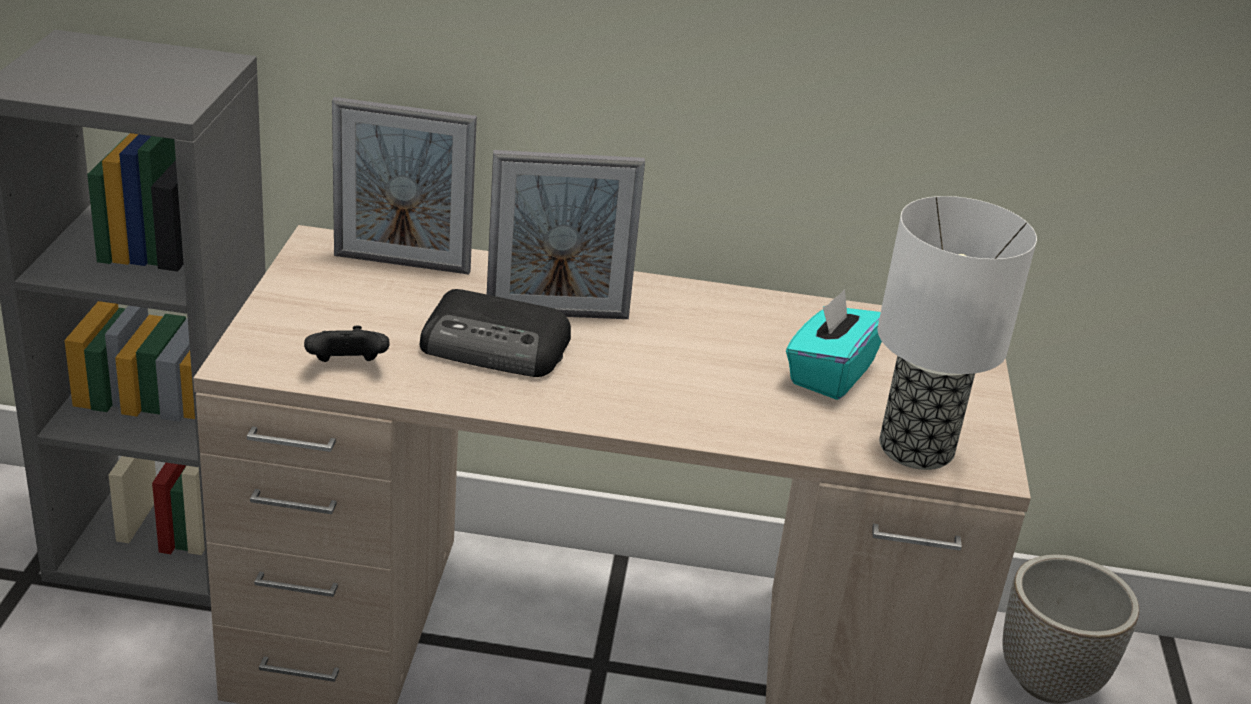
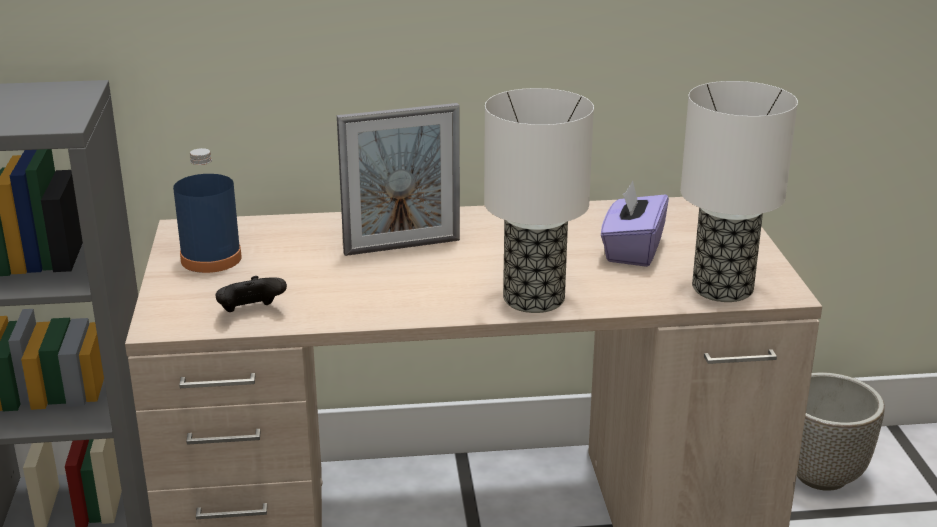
camera: 10 degrees left, 5 degrees down
picture frame [332,97,477,274] -> none
radio [420,289,571,377] -> none
turquoise tissue box [786,289,882,400] -> purple tissue box [601,180,669,267]
none -> blue bottle [173,148,242,273]
none -> table lamp [484,88,594,313]

